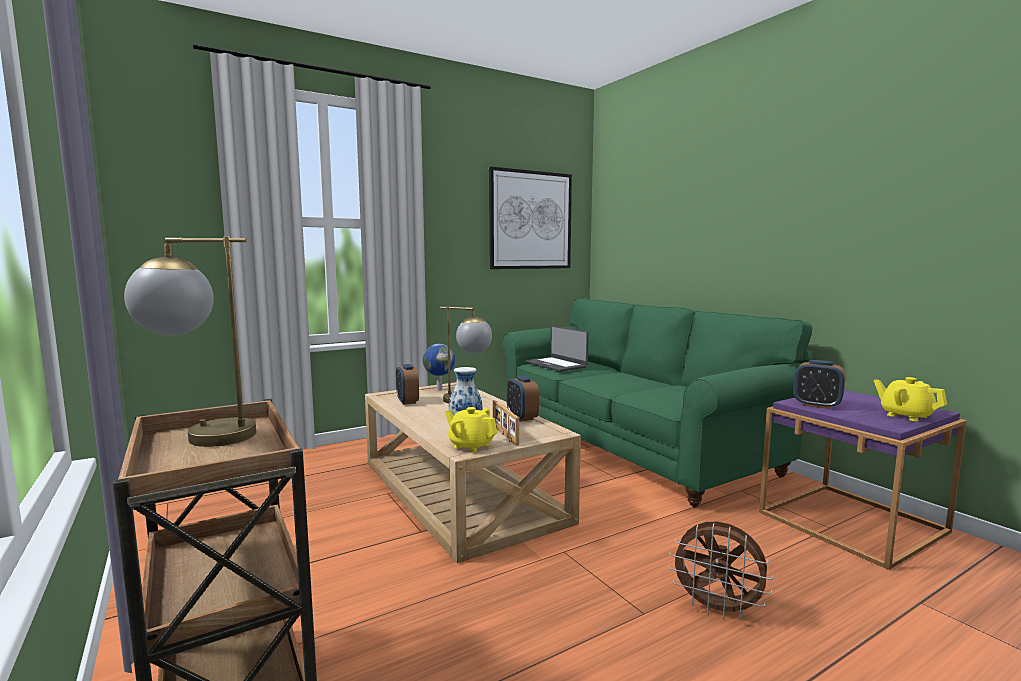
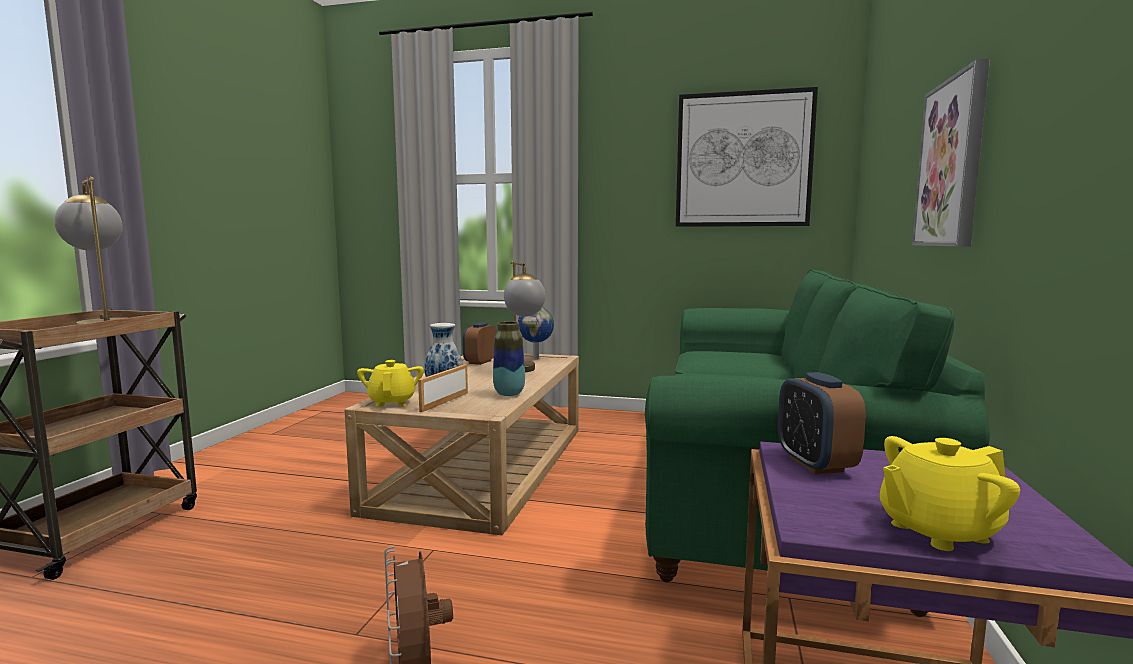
camera: 45 degrees right, 0 degrees up
alarm clock [507,375,539,422] -> vase [493,321,525,396]
laptop [525,326,589,372] -> none
yellow teapot [874,377,947,421] -> yellow teapot turned 120 degrees counterclockwise [880,436,1020,551]
none -> picture [912,59,990,247]

